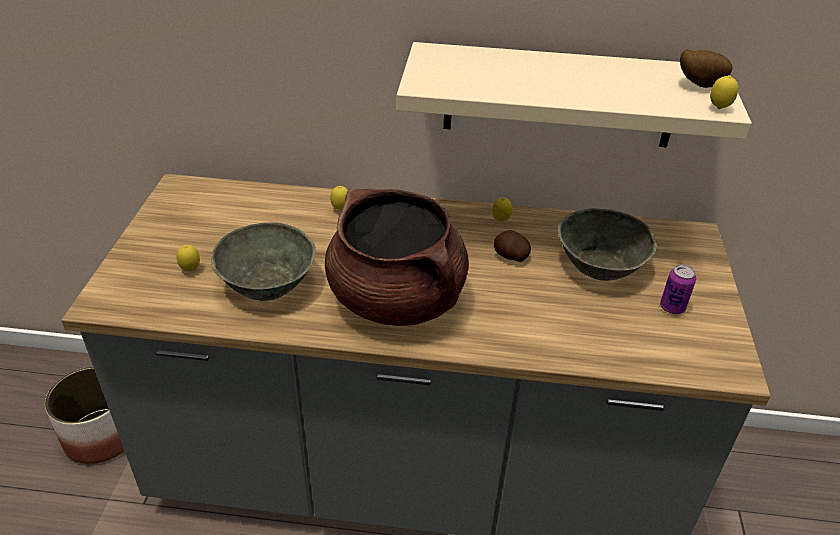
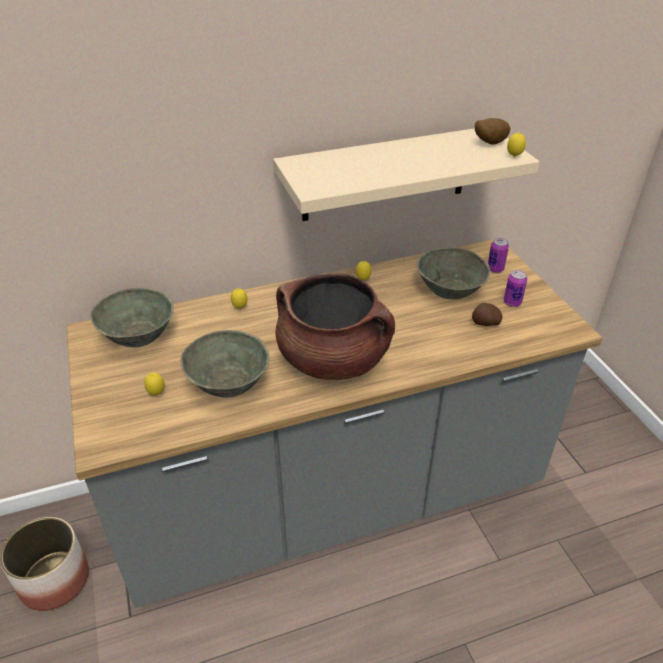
camera: 25 degrees left, 0 degrees up
potato [494,230,531,262] -> potato moved to [472,303,503,326]
none -> grey bowl [90,288,174,347]
none -> can [488,238,509,273]

